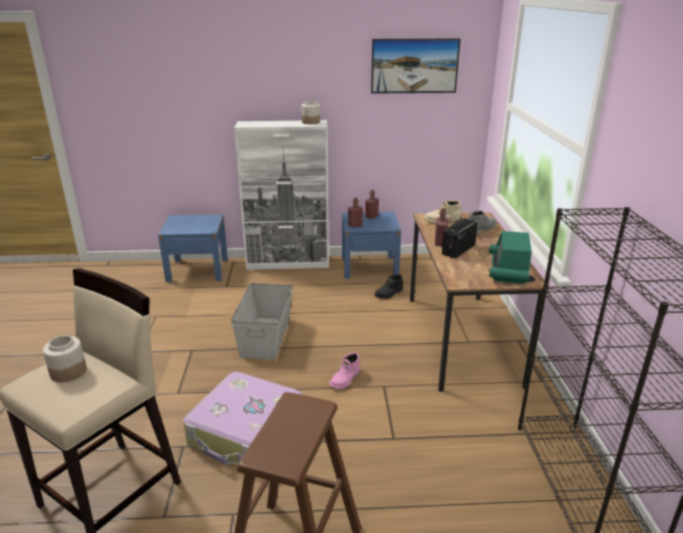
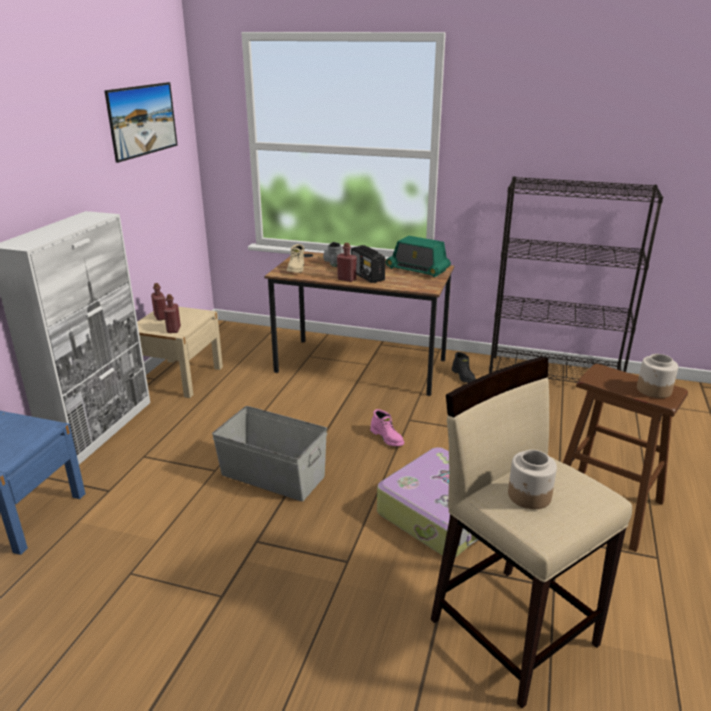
camera: 70 degrees left, 0 degrees up
jar [301,101,320,124] -> jar moved to [637,354,678,398]
blue nightstand [342,212,401,279] -> beige nightstand [137,305,223,398]
black boot [374,274,403,299] -> black boot moved to [452,352,475,383]

